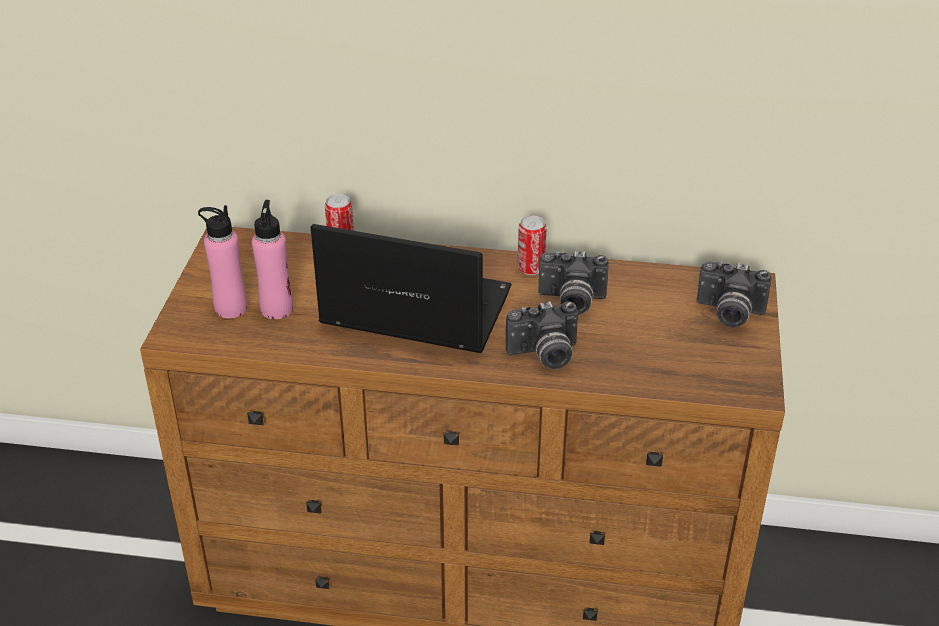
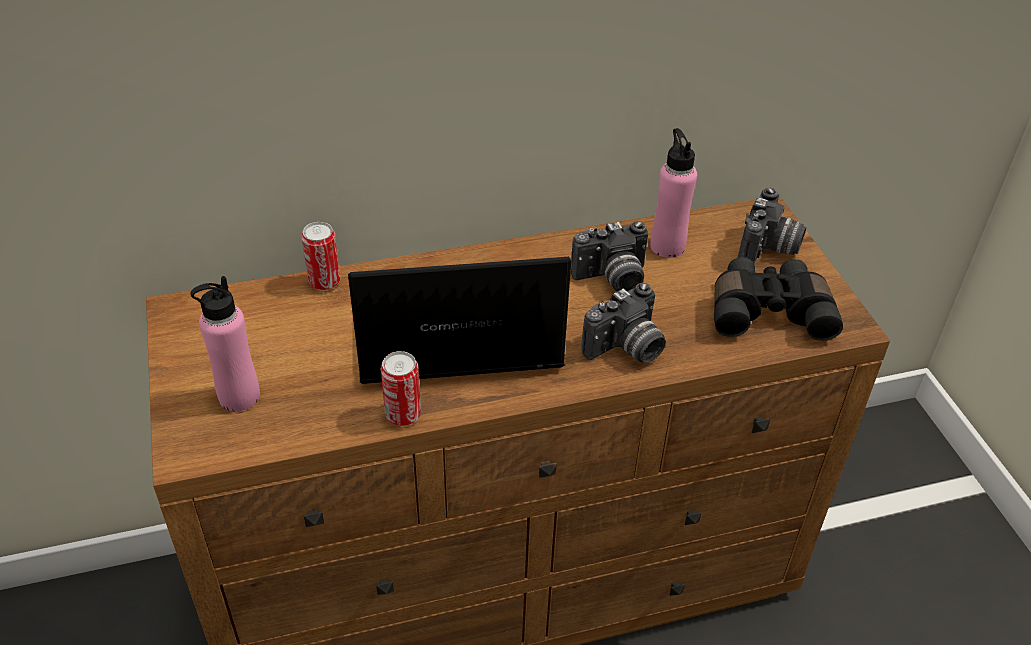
camera: 25 degrees left, 5 degrees up
pink bottle [252,200,293,319] -> pink bottle moved to [650,128,697,258]
can [518,215,547,275] -> can moved to [381,351,421,426]
camera [697,261,771,328] -> camera turned 60 degrees counterclockwise [738,188,806,264]
none -> black binoculars [714,257,843,341]

